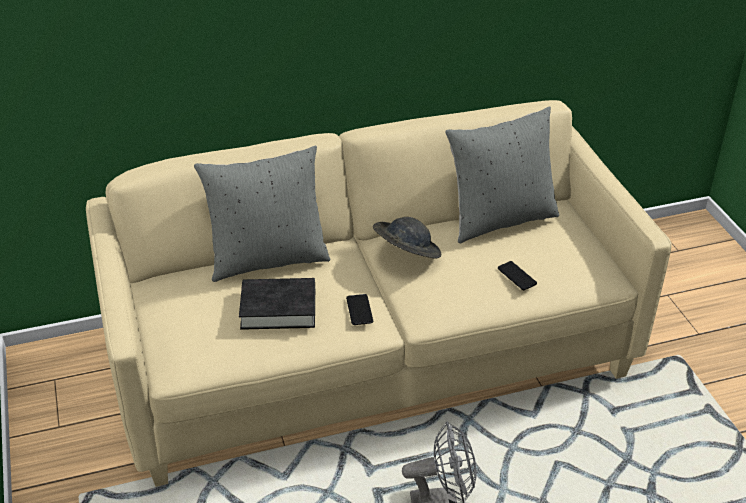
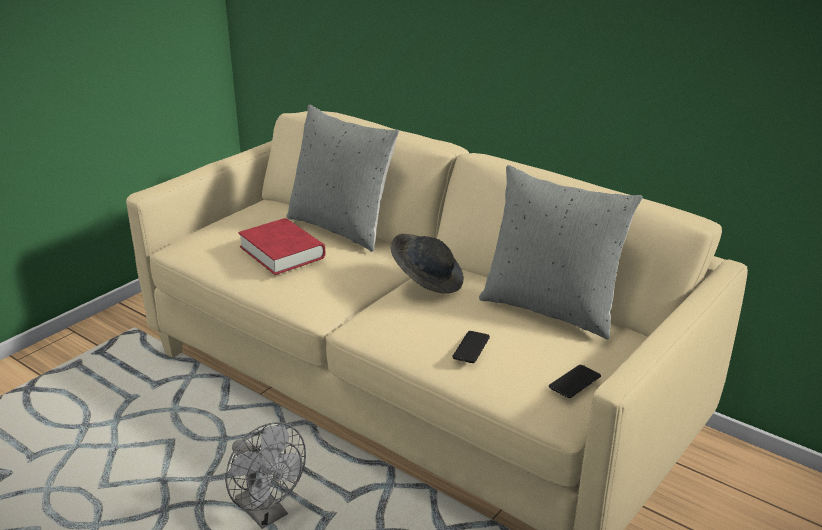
camera: 55 degrees right, 10 degrees down
black book [239,278,315,330] -> red book [238,218,325,275]
phone [346,294,374,325] -> phone moved to [549,365,601,398]

